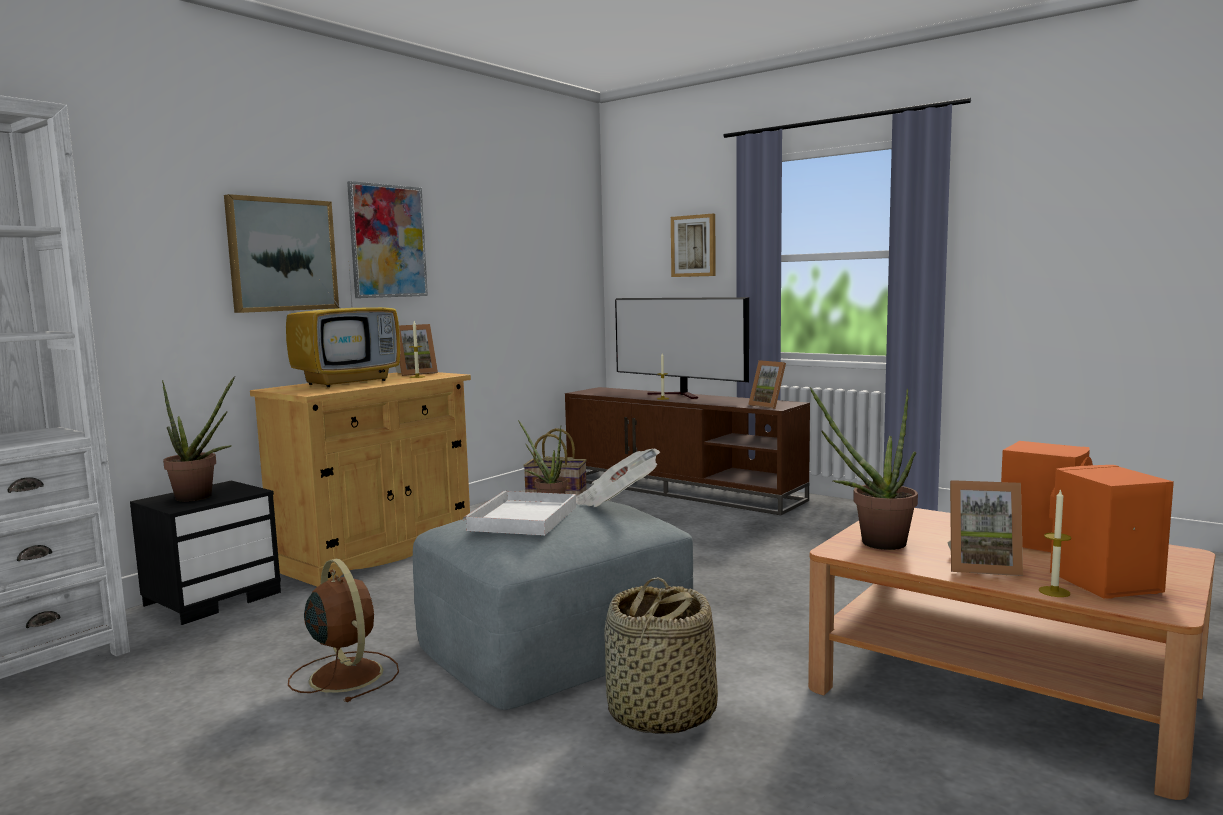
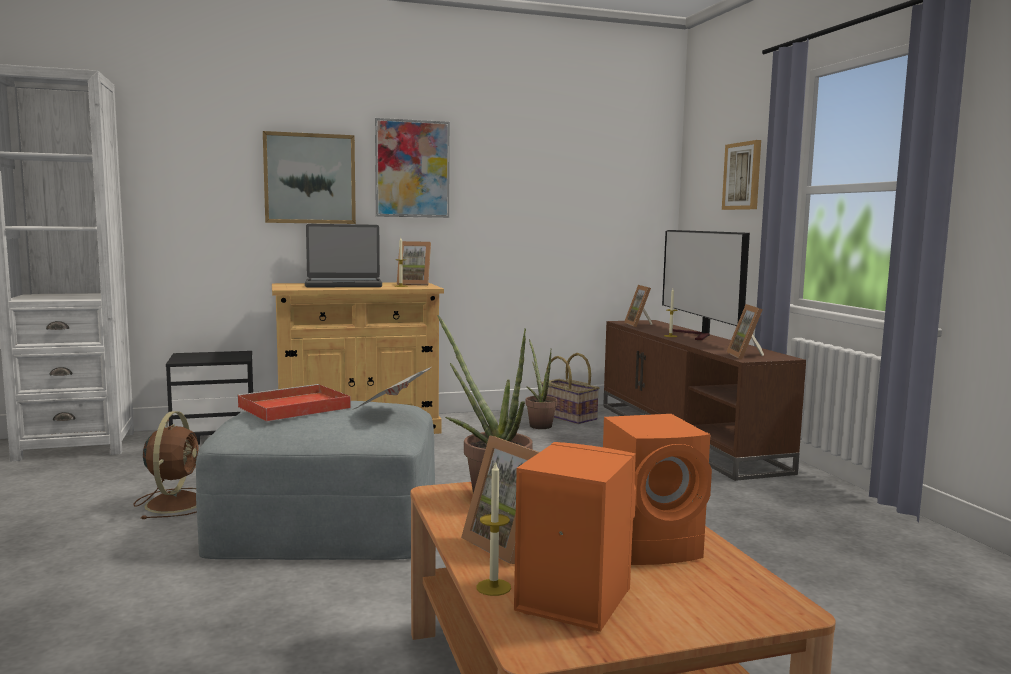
camera: 35 degrees right, 0 degrees up
potted plant [162,376,235,502] -> none
television [286,268,400,387] -> laptop [305,224,382,287]
white tray [463,491,577,535] -> red tray [237,384,351,421]
basket [604,577,718,734] -> none
none -> picture frame [624,285,652,327]

